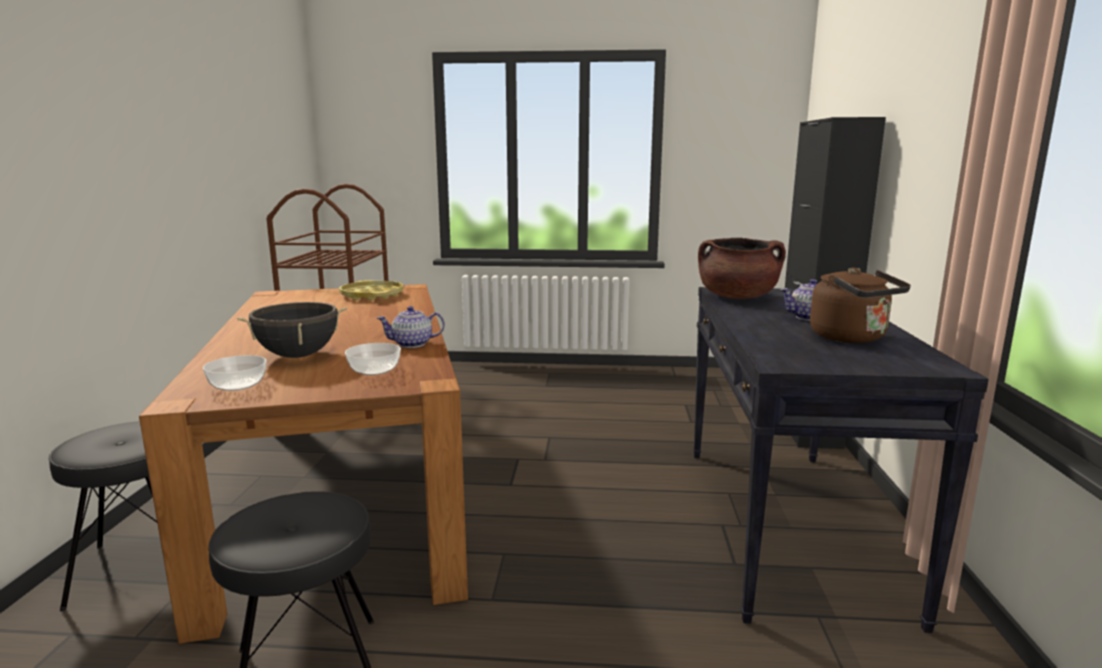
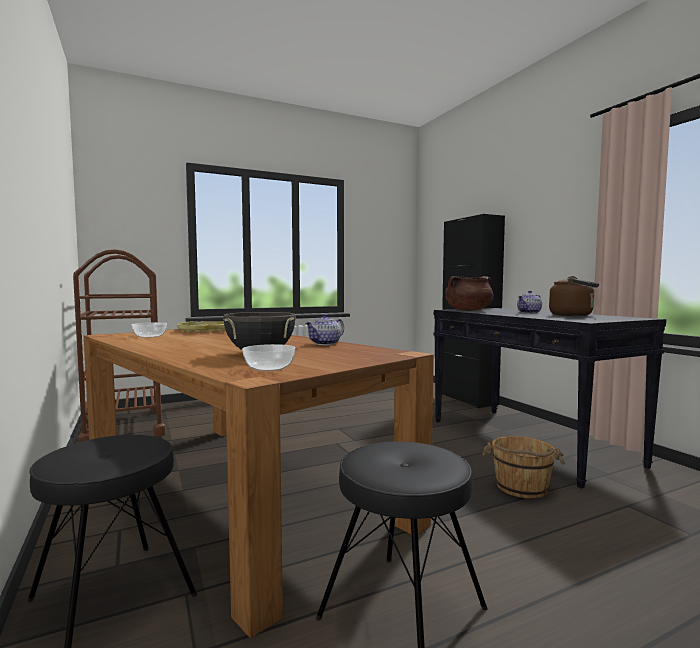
camera: 30 degrees left, 10 degrees down
bowl [345,343,401,375] -> bowl moved to [132,322,167,338]
none -> brown bucket [482,436,565,499]

